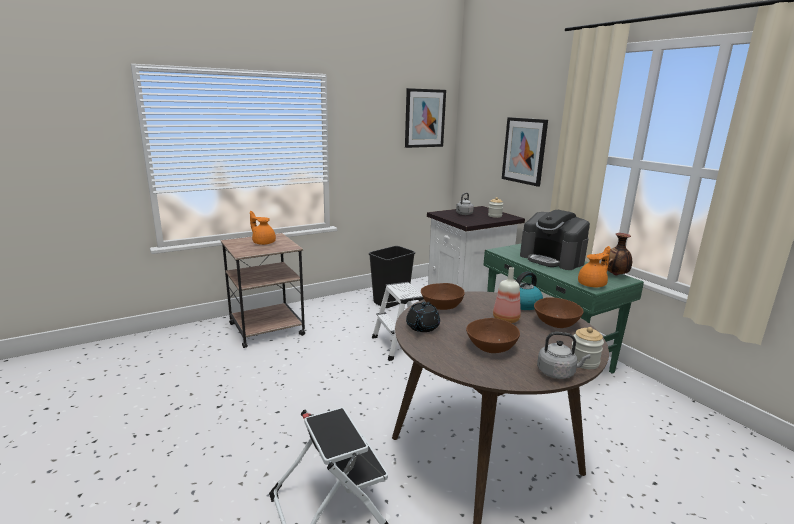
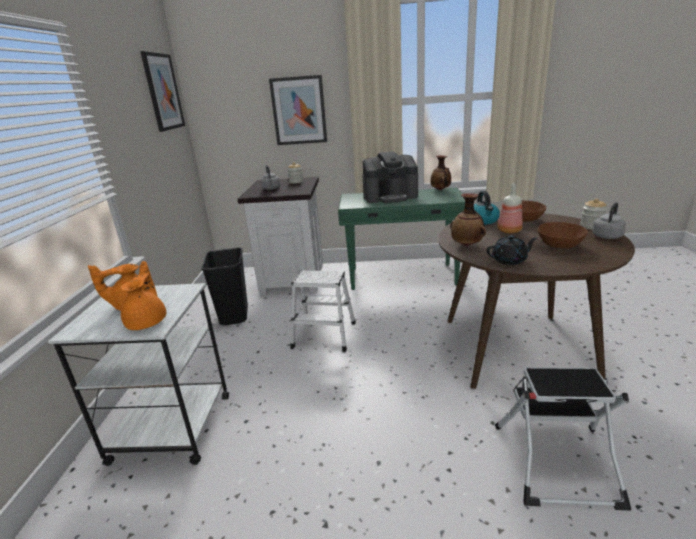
camera: 55 degrees left, 5 degrees up
brown cart [221,233,306,348] -> white cart [48,283,229,466]
black teapot [406,302,440,332] -> black teapot turned 60 degrees counterclockwise [487,236,537,265]
brown bowl [421,283,465,310] -> vase [450,193,486,246]
orange teapot [578,246,610,287] -> orange teapot moved to [120,261,166,330]

